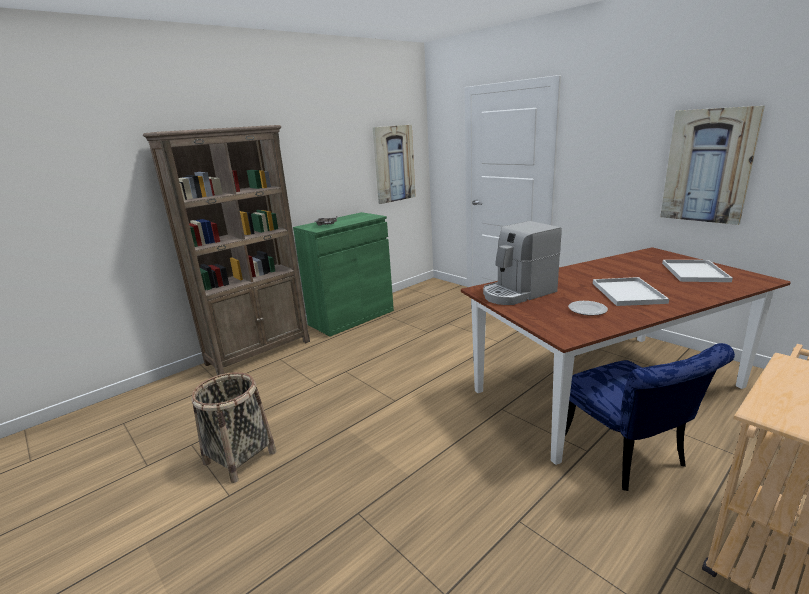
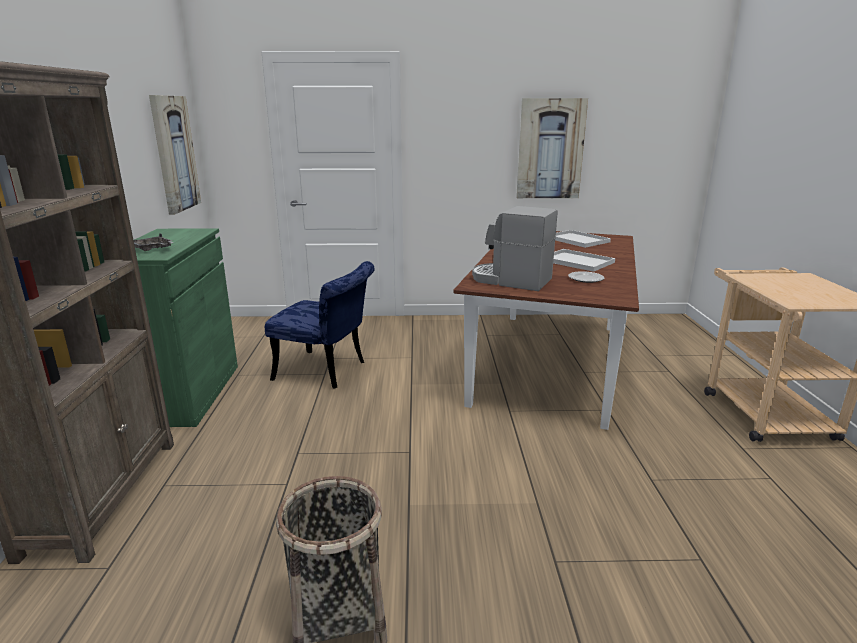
camera: 50 degrees left, 0 degrees up
coffee machine [483,221,562,305] -> coffee machine turned 105 degrees clockwise [472,206,558,291]
blue chair [565,343,735,491] -> blue chair moved to [265,261,374,388]

